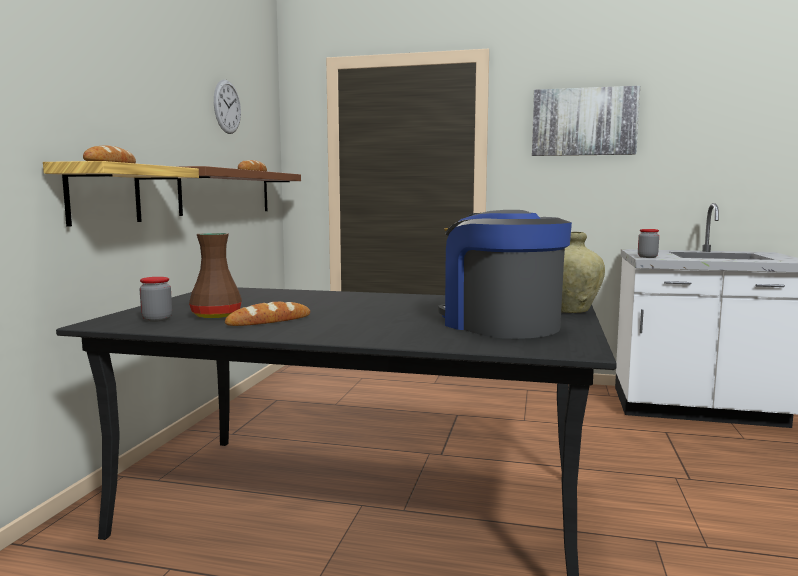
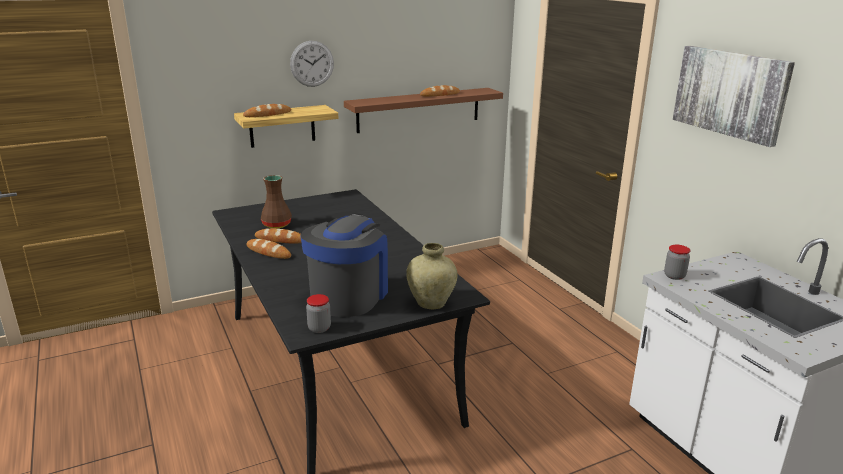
camera: 50 degrees right, 15 degrees up
jar [140,277,172,322] -> jar moved to [306,294,331,333]
wall clock [214,80,241,134] -> wall clock moved to [290,41,334,87]
none -> bread [247,239,291,259]

